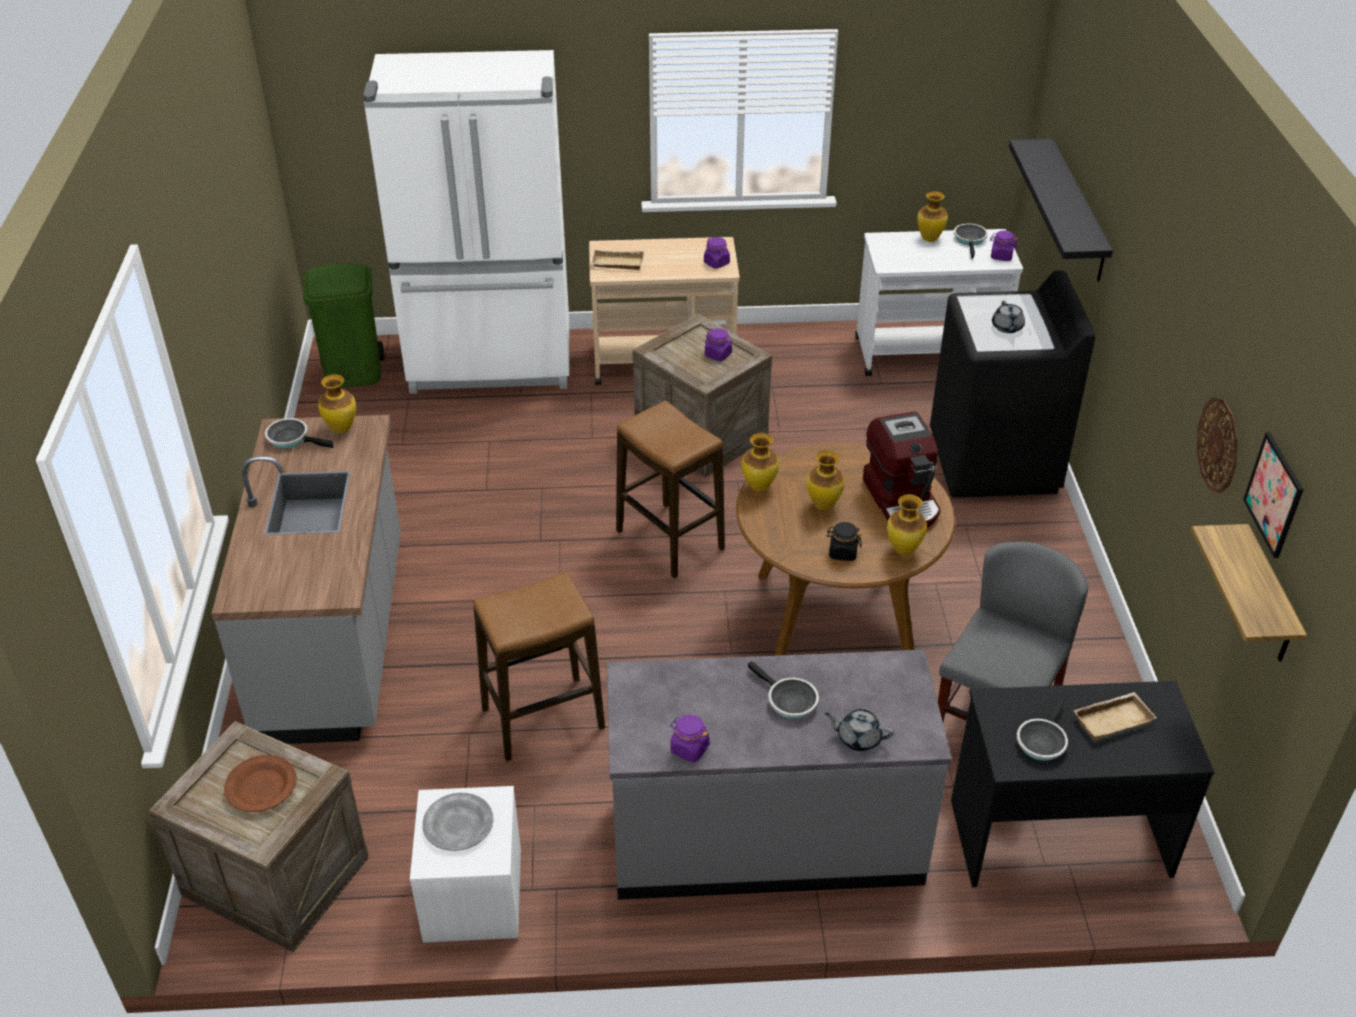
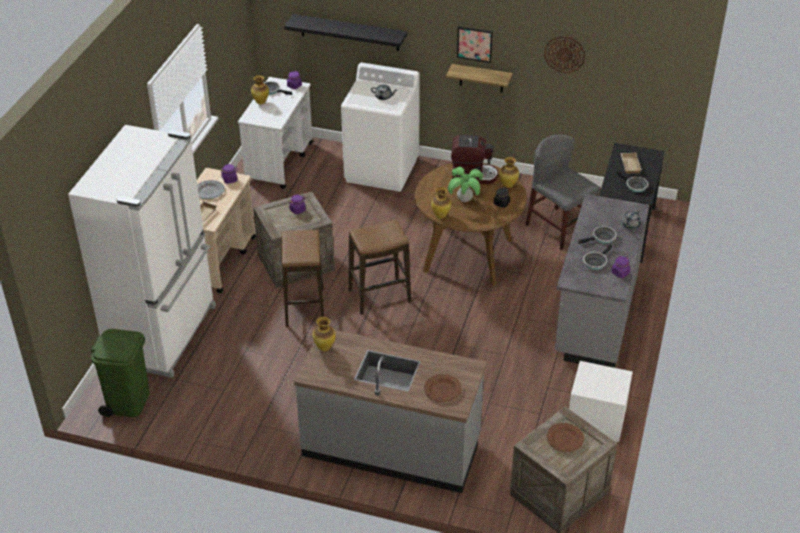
camera: 70 degrees left, 0 degrees up
frying pan [265,418,334,448] -> frying pan moved to [583,245,612,270]
grey plate [422,793,494,851] -> grey plate moved to [197,180,225,199]
stool [473,572,605,761] -> stool moved to [281,230,324,327]
vase [806,450,845,510] -> potted plant [448,167,483,202]
black washing machine [930,270,1096,498] -> white washing machine [341,63,420,192]
shelf [1191,524,1307,661] -> shelf moved to [446,64,513,92]
picture [1243,432,1304,558] -> picture moved to [457,26,493,63]
none -> brown plate [424,374,462,402]

